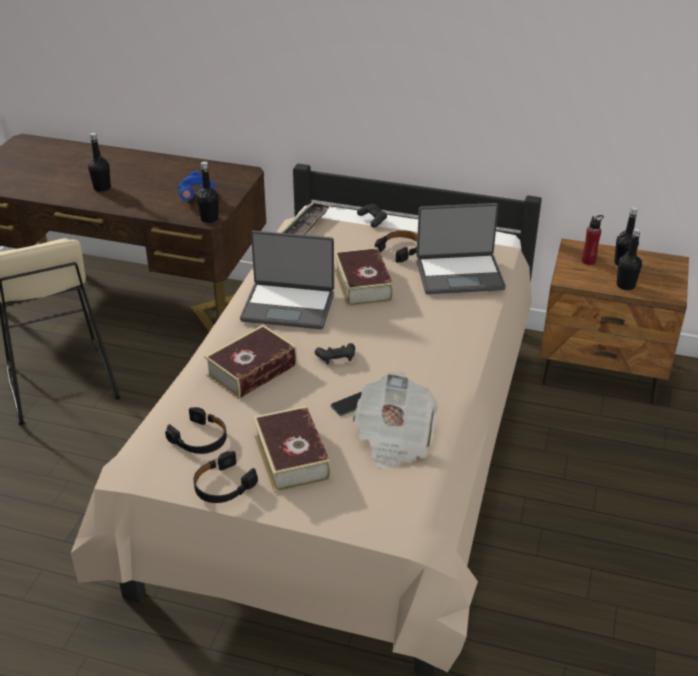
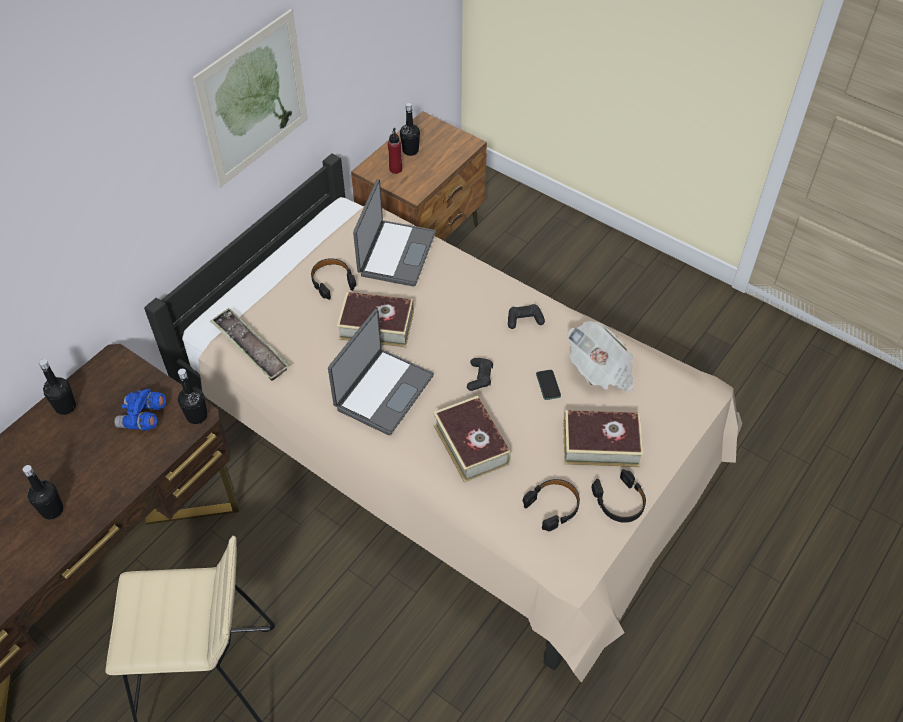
camera: 70 degrees left, 15 degrees up
black game controller [357,204,387,228] -> black game controller moved to [508,304,545,329]
black bottle [617,228,642,290] -> black bottle moved to [39,359,76,415]
none -> picture [193,9,308,187]

